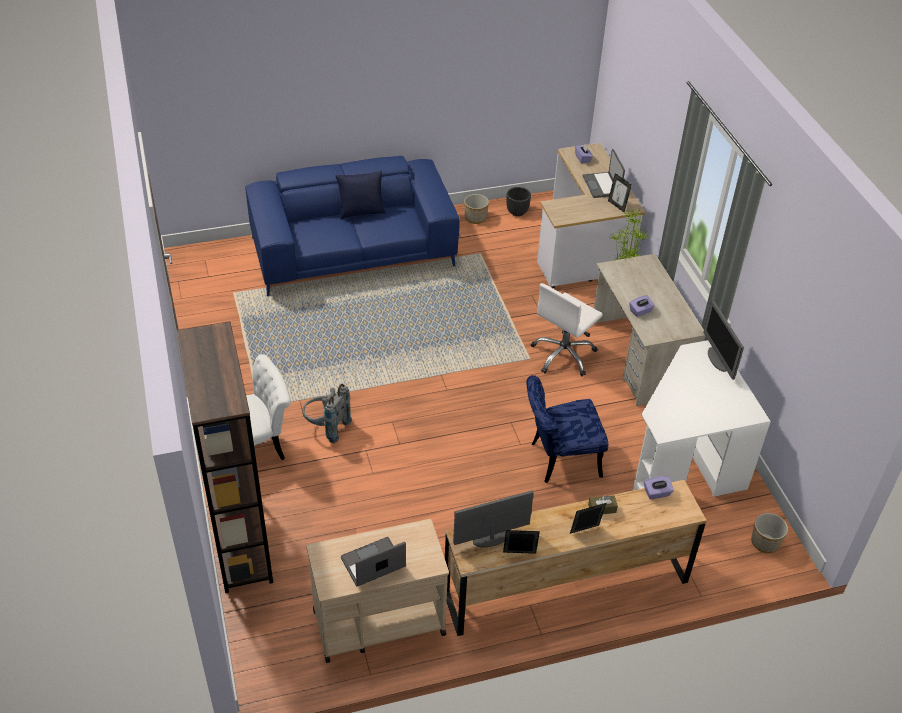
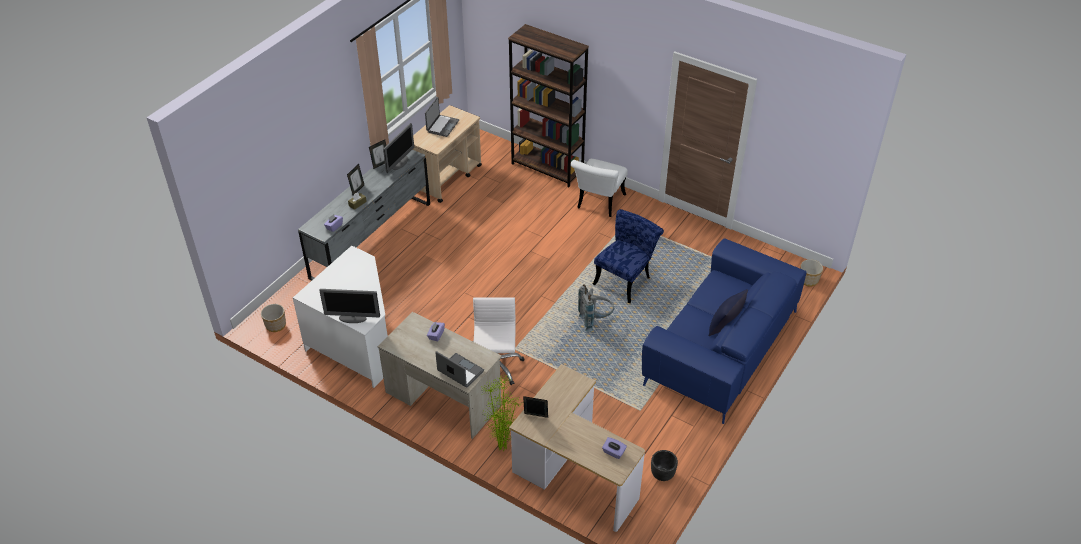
camera: 140 degrees right, 0 degrees up
grey backpack [302,384,352,443] -> grey backpack moved to [578,284,614,332]
brown dresser [445,480,707,636] -> grey dresser [298,150,430,280]
planter [464,194,489,224] -> planter moved to [800,259,823,286]
blue chair [526,375,608,483] -> blue chair moved to [593,209,664,303]
laptop [582,149,625,198] -> laptop moved to [435,351,484,388]
monitor [703,300,744,380] -> monitor turned 150 degrees clockwise [319,289,380,323]

